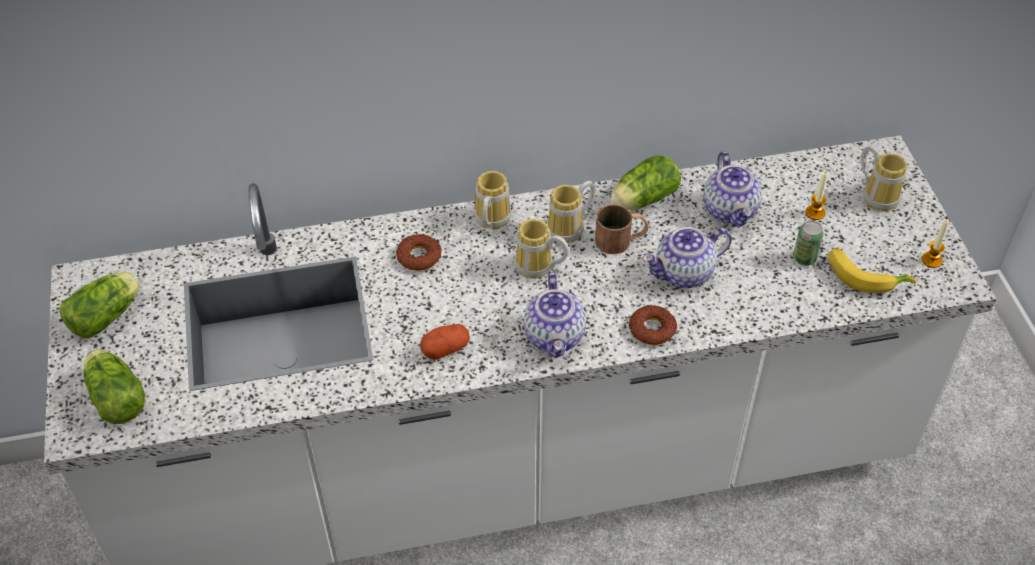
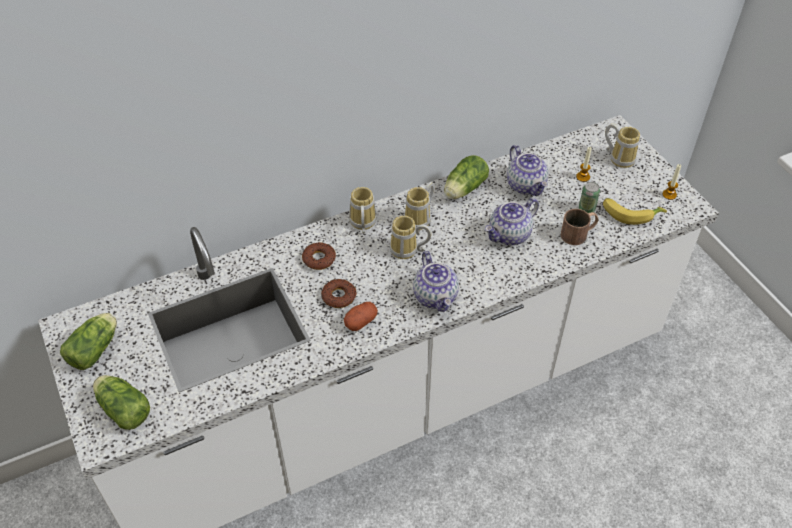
camera: 15 degrees left, 0 degrees up
brown mug [595,204,649,254] -> brown mug moved to [561,209,598,245]
donut [629,305,677,345] -> donut moved to [321,279,356,308]

